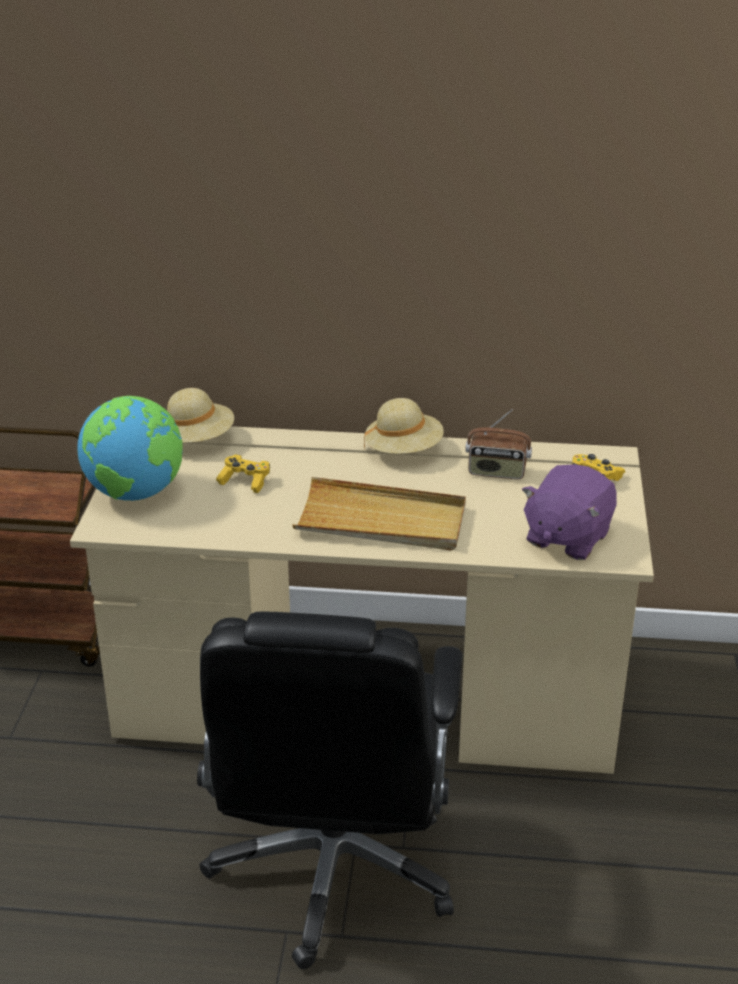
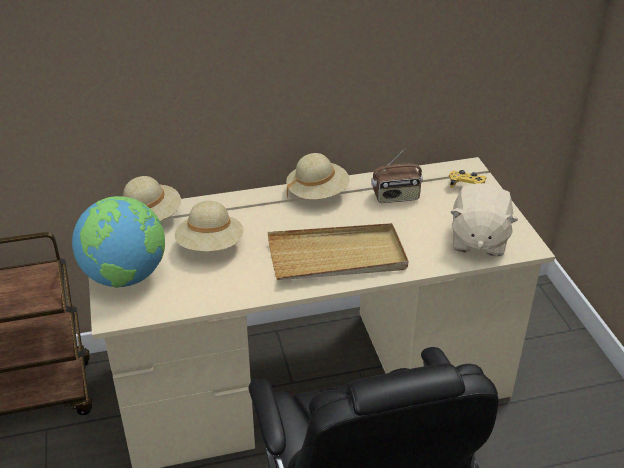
camera: 20 degrees left, 5 degrees up
yellow game controller [216,455,270,493] -> beige hat [175,201,243,251]
purple plush toy [522,464,617,560] -> beige plush toy [450,183,518,256]

